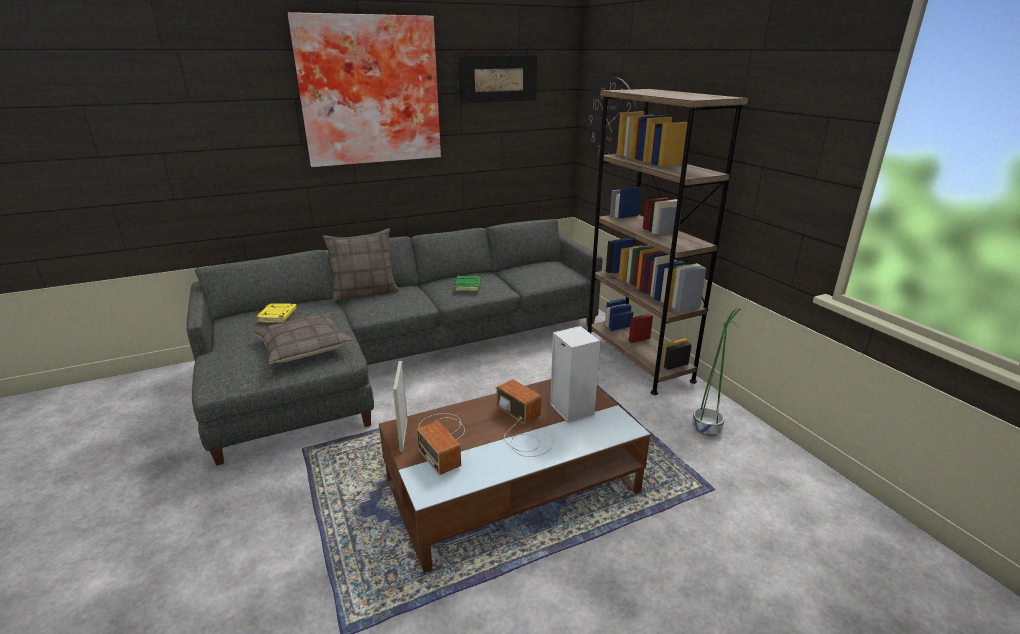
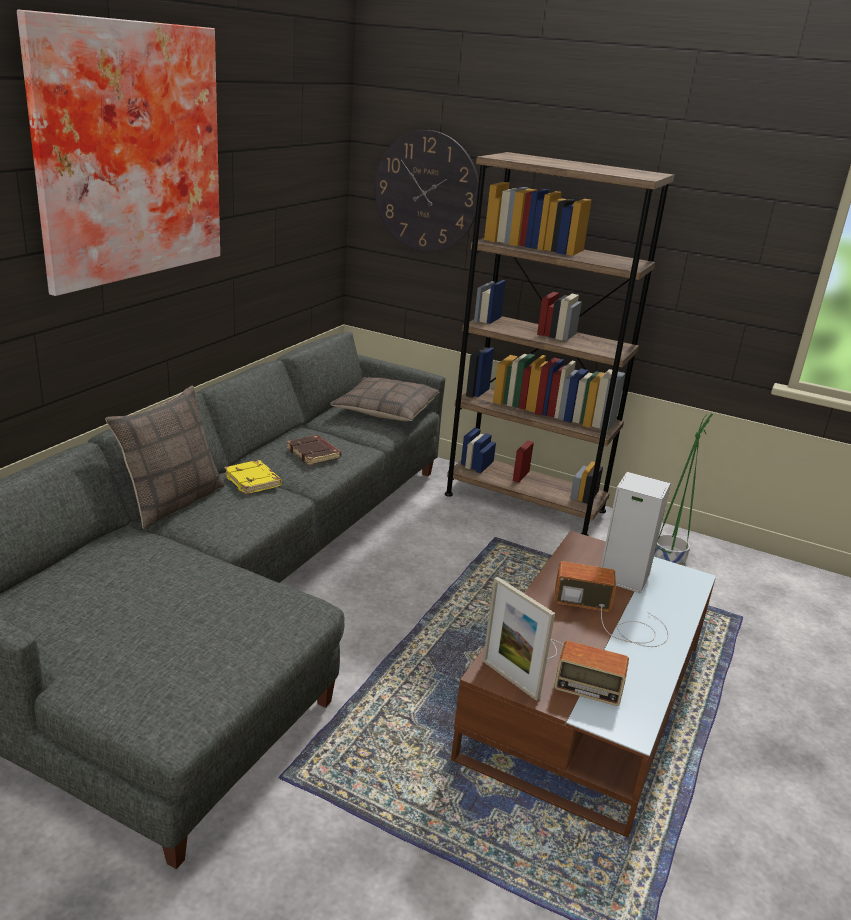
camera: 40 degrees left, 0 degrees up
pillow [253,313,354,364] -> pillow moved to [330,377,439,421]
yellow book [256,303,297,322] -> yellow book moved to [224,460,282,494]
green book [455,276,481,291] -> brown book [287,435,341,465]
picture [457,56,537,104] -> none

